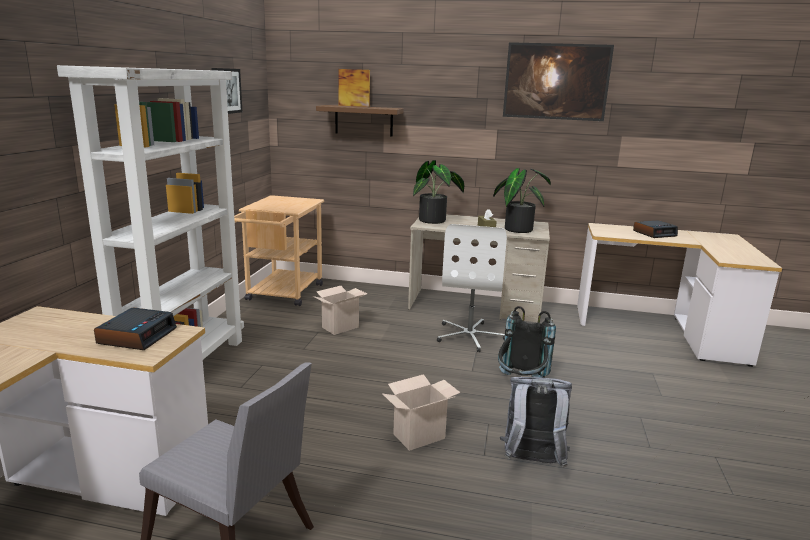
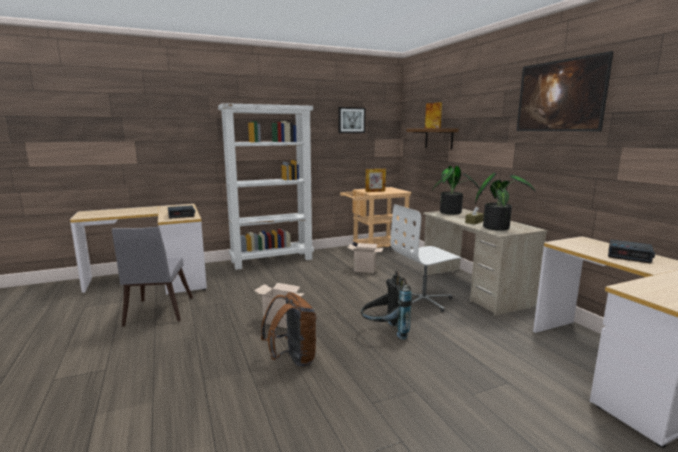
camera: 55 degrees right, 5 degrees down
grey backpack [500,377,572,468] -> brown backpack [261,292,317,367]
none -> picture frame [365,169,386,192]

